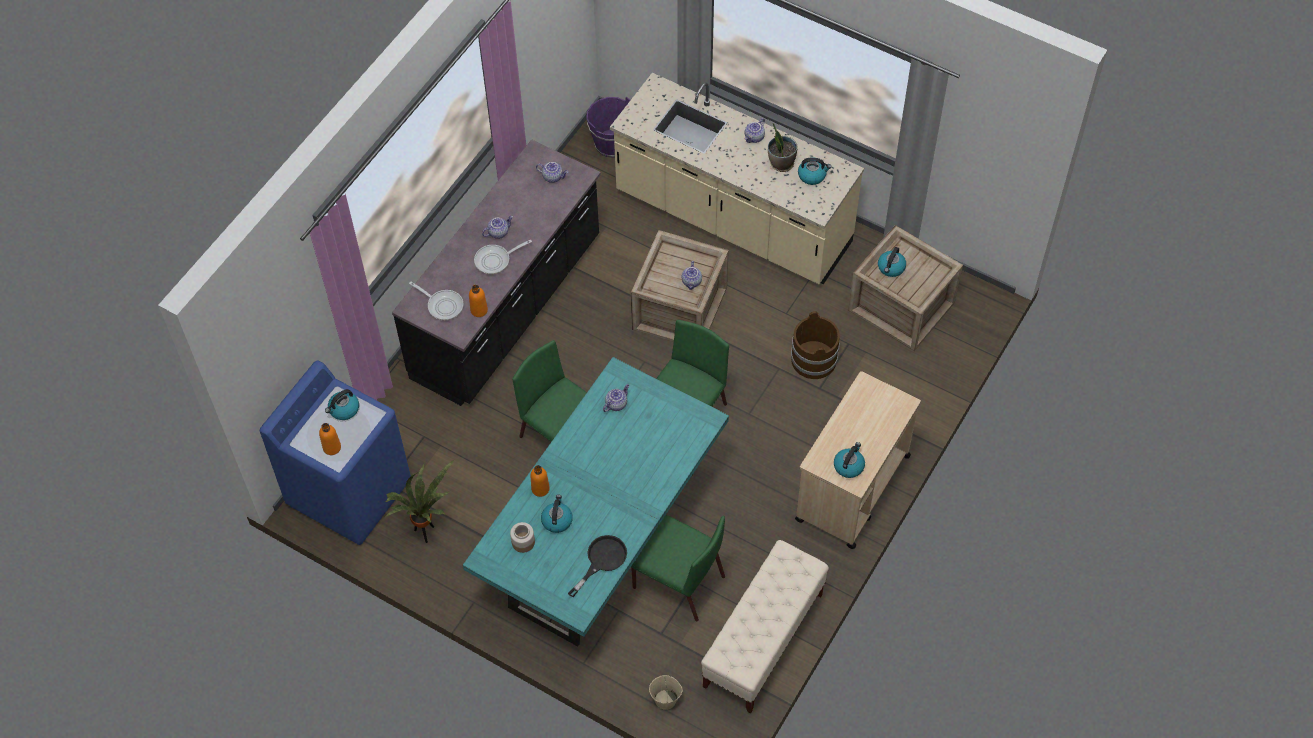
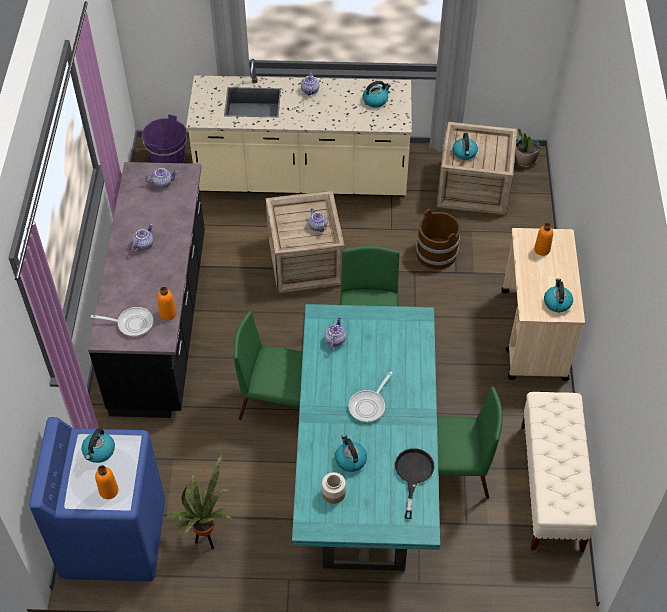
camera: 30 degrees left, 5 degrees down
frying pan [474,240,532,274] -> frying pan moved to [348,371,393,422]
orange bottle [530,465,550,497] -> orange bottle moved to [534,223,553,256]
beige bucket [649,675,683,710] -> none
potted plant [768,123,798,172] -> potted plant moved to [515,129,540,167]

